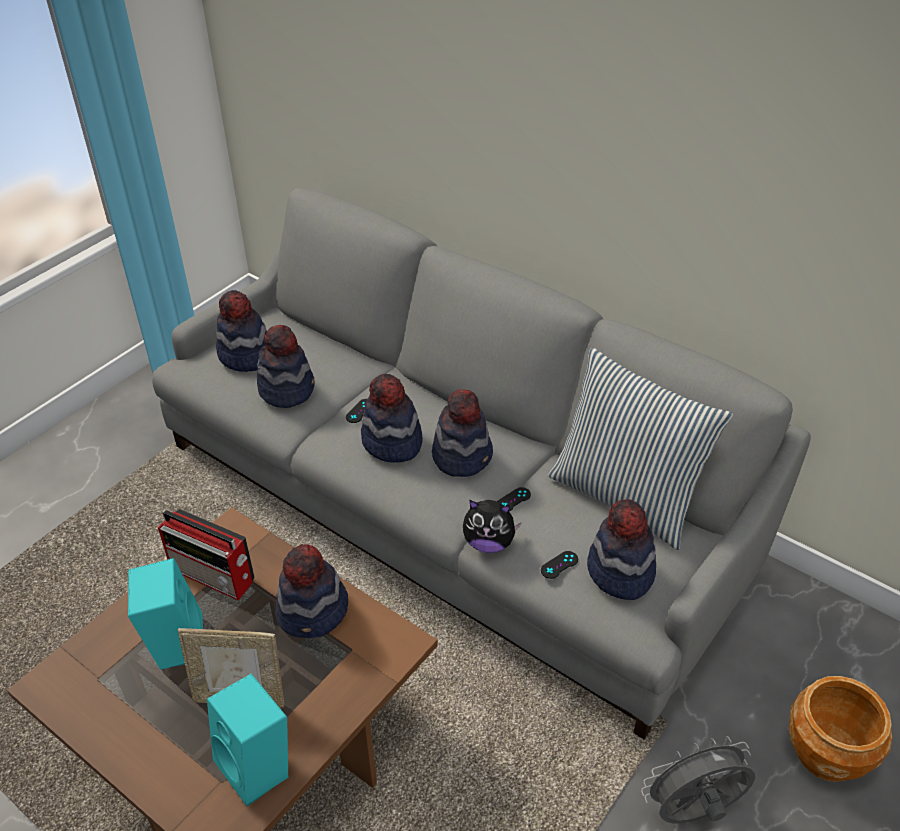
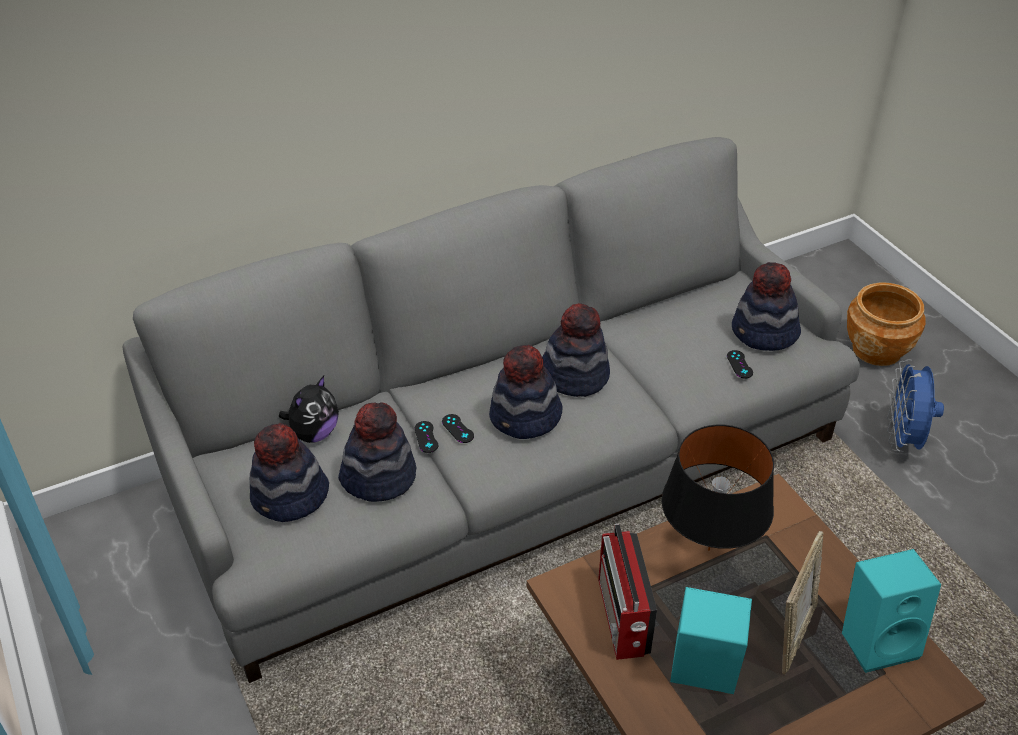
camera: 65 degrees left, 0 degrees up
radio [158,509,255,600] -> radio turned 120 degrees clockwise [598,524,657,660]
hat [275,544,348,638] -> black table lamp [661,424,774,551]
plush toy [463,500,522,553] -> plush toy moved to [279,376,339,443]
black game controller [497,487,531,511] -> black game controller moved to [415,421,438,453]
pillow [548,348,733,550] -> none
grey fan [641,736,755,823] -> blue fan [887,359,944,452]

